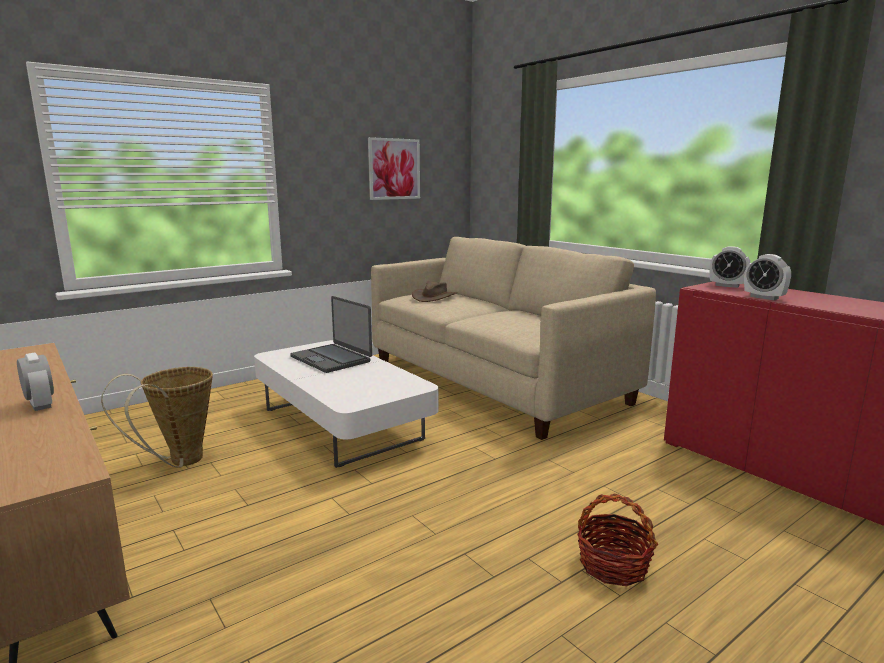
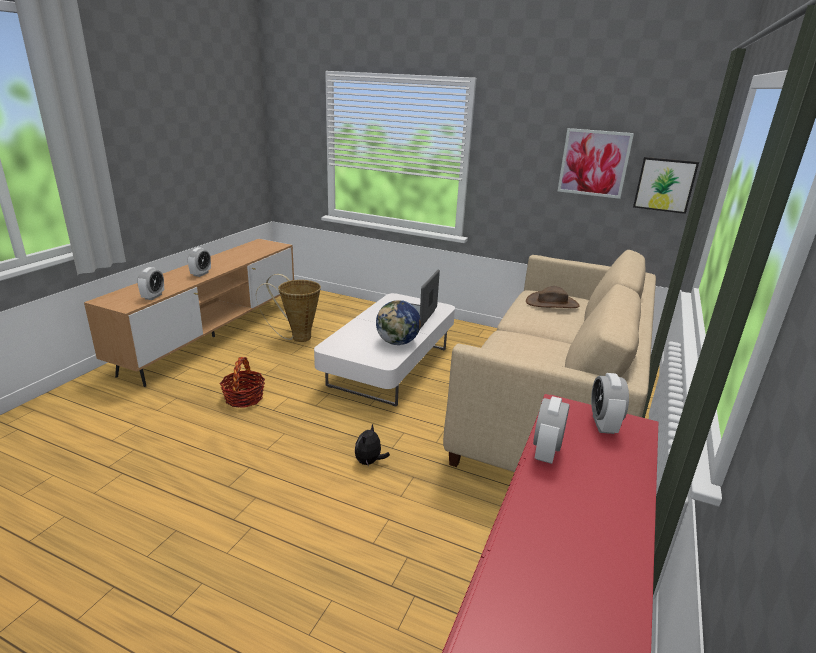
camera: 60 degrees right, 10 degrees up
basket [577,494,658,586] -> basket moved to [220,357,265,408]
none -> alarm clock [137,267,164,300]
none -> plush toy [355,424,390,466]
none -> globe [376,300,421,345]
none -> picture [633,157,699,214]

